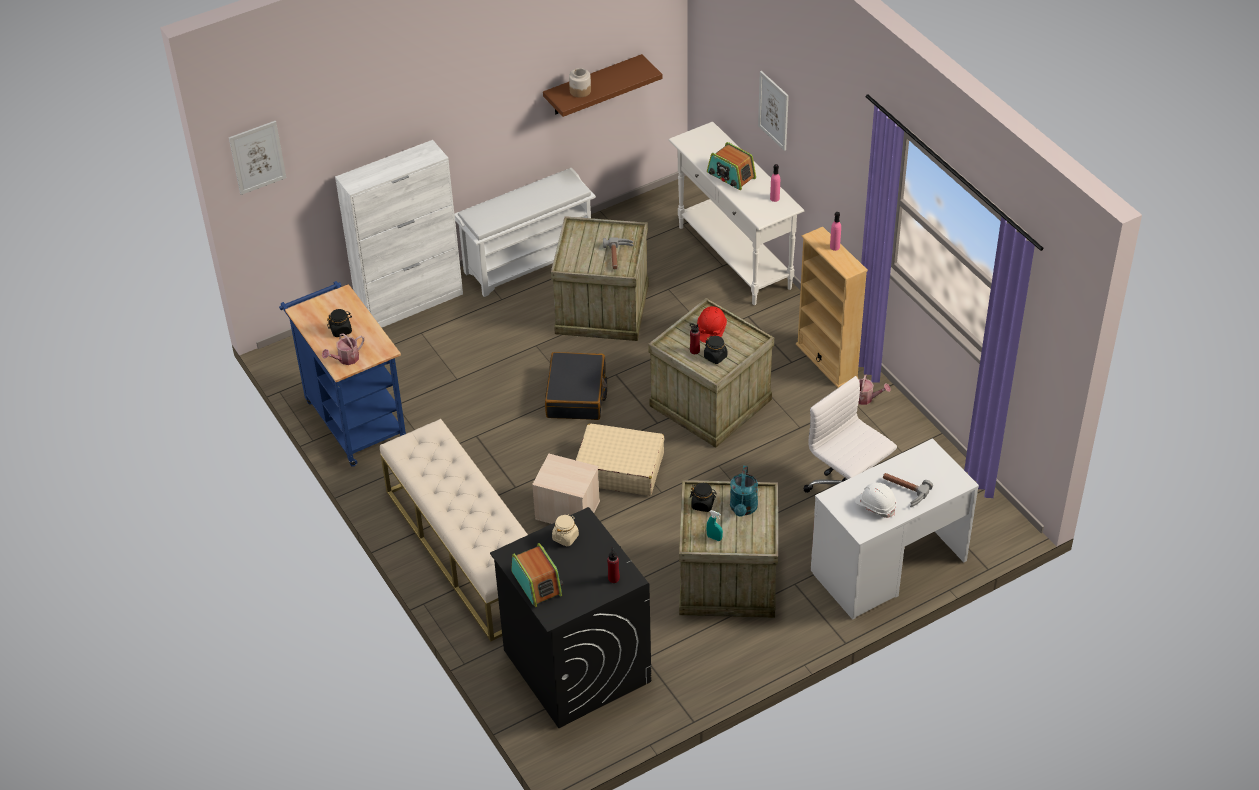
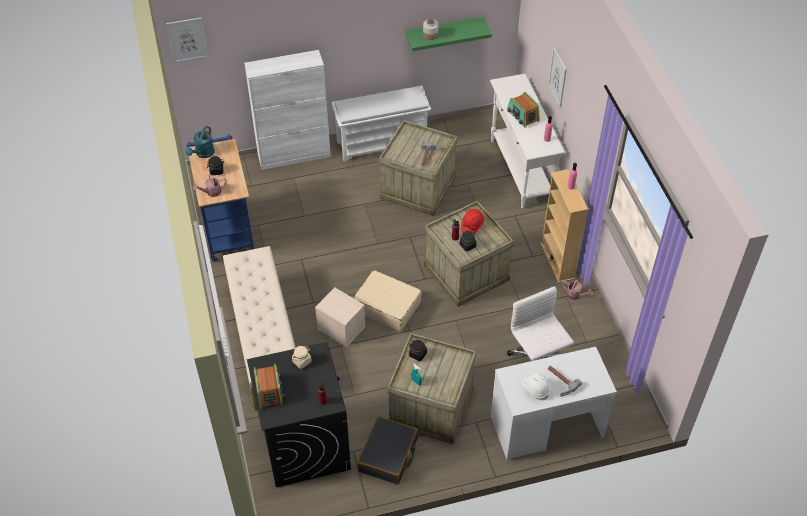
camera: 15 degrees right, 5 degrees up
brown shelf [543,54,662,117] -> green shelf [405,17,492,51]
black suitcase [545,352,607,420] -> black suitcase moved to [357,416,418,485]
turquoise watering can [730,465,758,517] -> turquoise watering can moved to [185,126,215,158]

